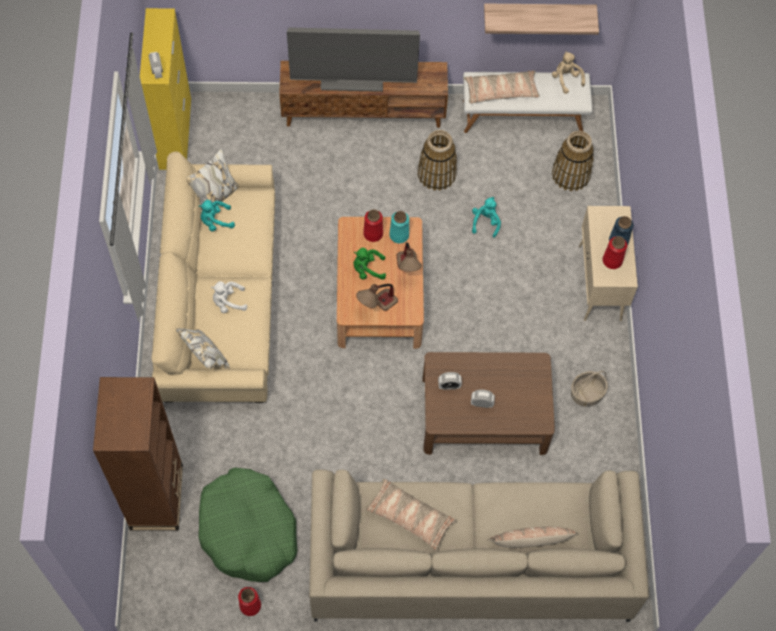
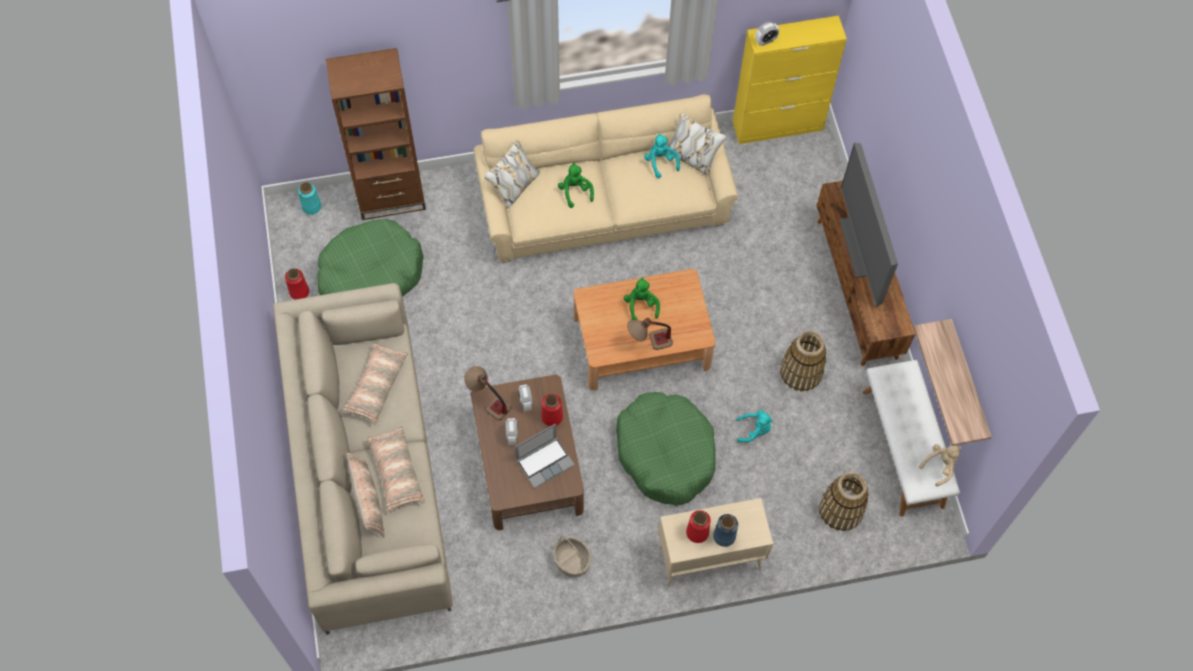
camera: 80 degrees right, 0 degrees up
white plush toy [211,281,247,313] -> green plush toy [558,163,594,208]
table lamp [356,284,398,311] -> table lamp moved to [464,366,512,420]
red vase [363,209,383,242] -> red vase moved to [541,394,563,426]
turquoise vase [389,211,409,243] -> turquoise vase moved to [298,182,321,215]
pillow [464,70,539,104] -> pillow moved to [367,426,425,512]
none -> laptop [515,424,575,488]
none -> green dog bed [616,392,715,506]

